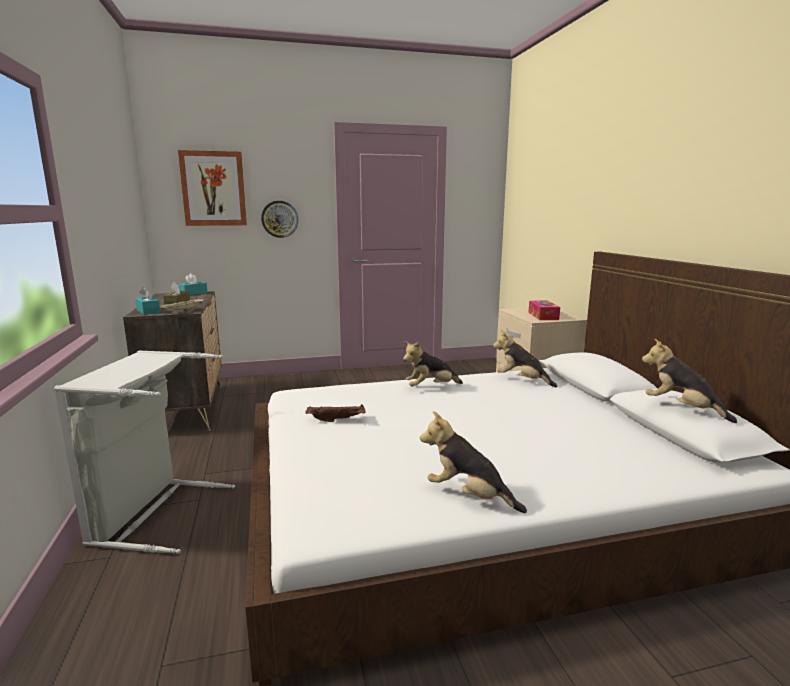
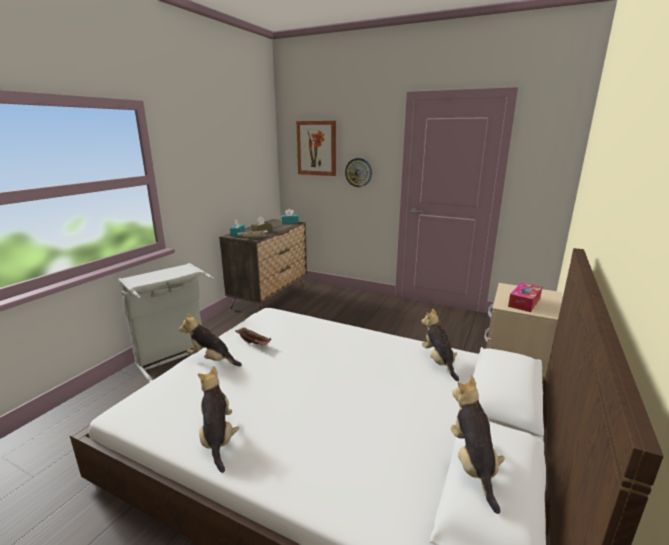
camera: 40 degrees right, 5 degrees up
plush toy [403,341,463,386] -> plush toy moved to [179,313,242,366]

